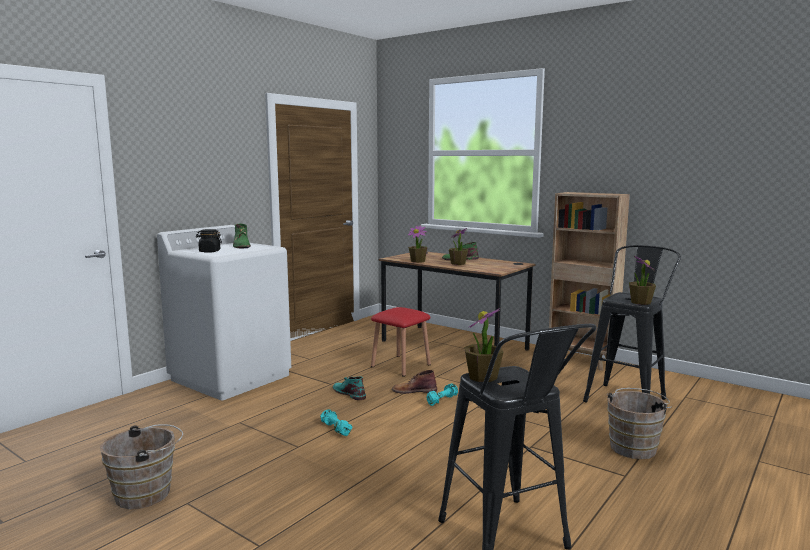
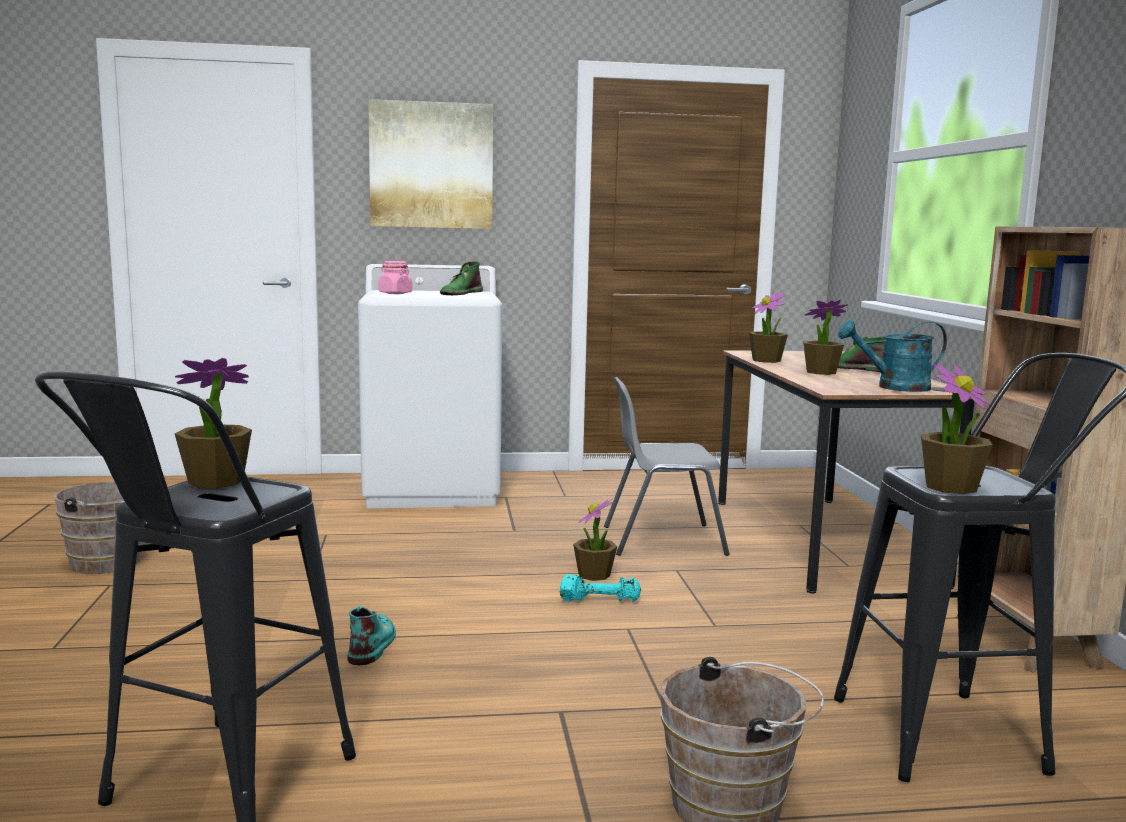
camera: 45 degrees right, 0 degrees up
black jar [196,229,222,253] -> pink jar [379,261,412,294]
turquoise dumbbell [320,409,352,436] -> none
turquoise boot [333,376,366,400] -> turquoise boot moved to [347,606,396,665]
red stool [371,307,431,377] -> grey chair [604,377,729,556]
brown boot [392,370,437,394] -> potted plant [573,499,617,581]
none -> picture [368,99,493,229]
none -> turquoise watering can [838,319,947,392]

